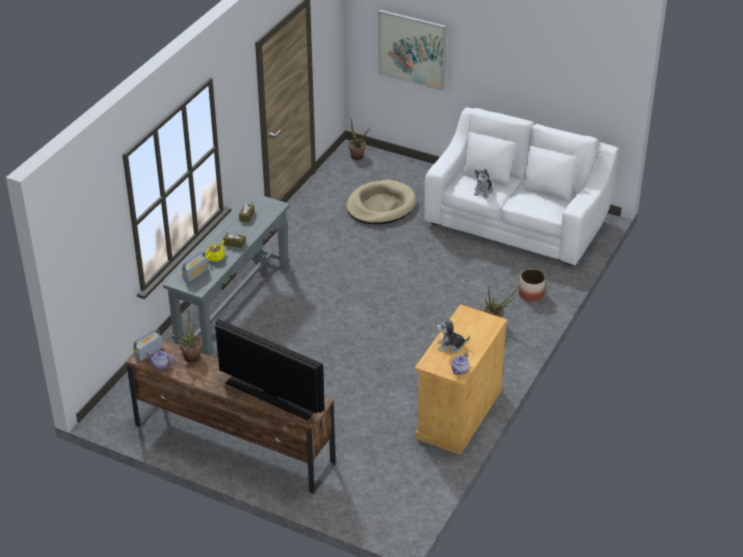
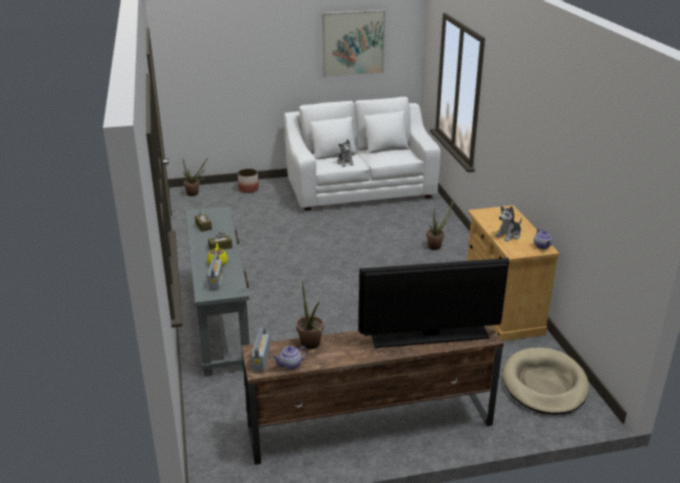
camera: 40 degrees left, 10 degrees down
beige dog bed [346,180,416,224] -> beige dog bed moved to [503,348,589,415]
picture [378,10,447,91] -> picture moved to [322,10,386,78]
planter [519,269,546,302] -> planter moved to [238,169,259,193]

